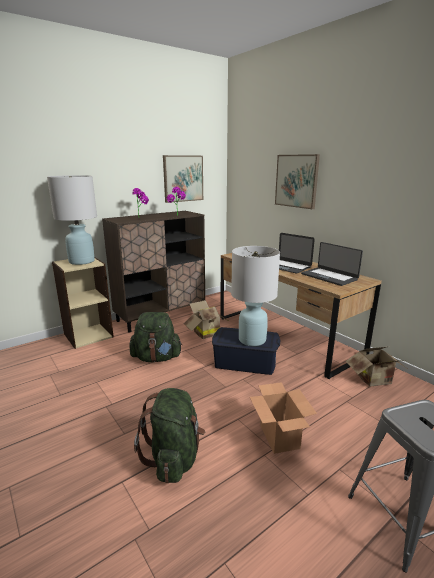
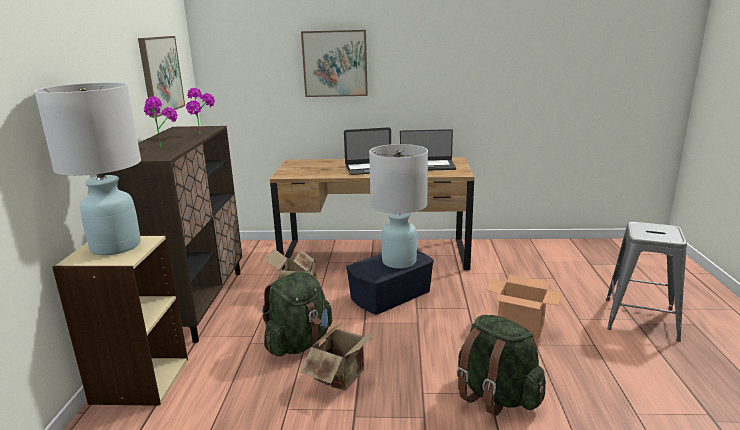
camera: 50 degrees left, 0 degrees up
cardboard box [346,347,406,386] -> cardboard box moved to [300,321,377,391]

